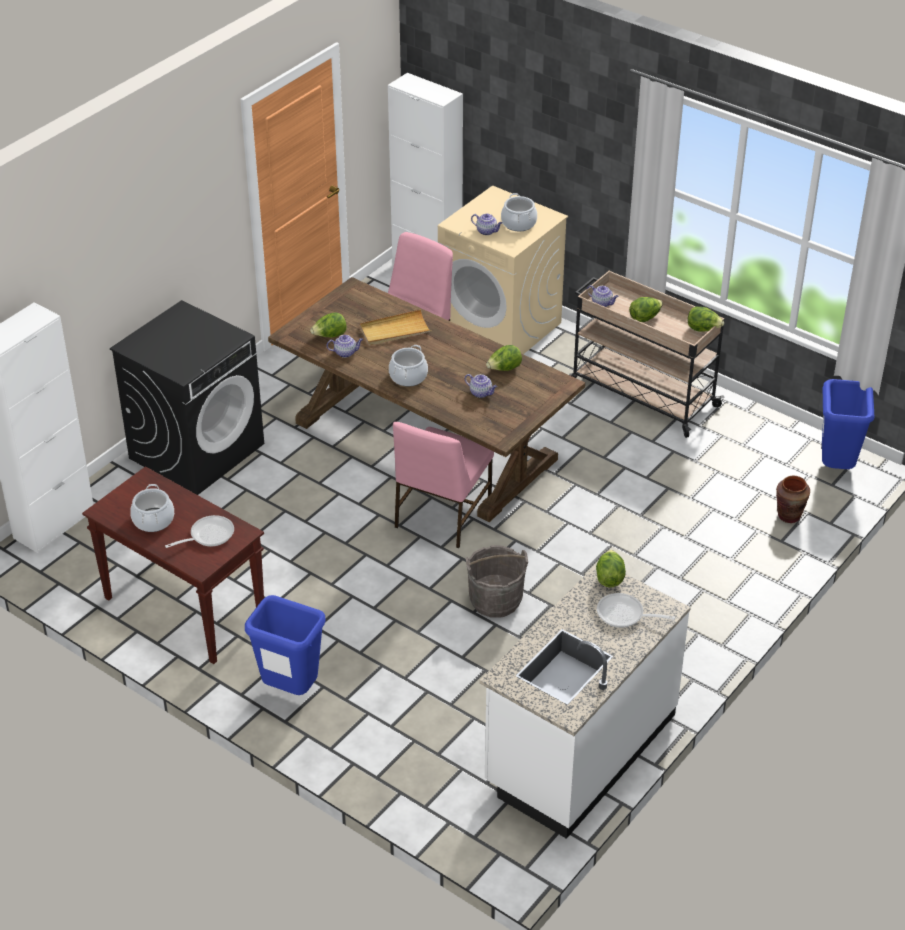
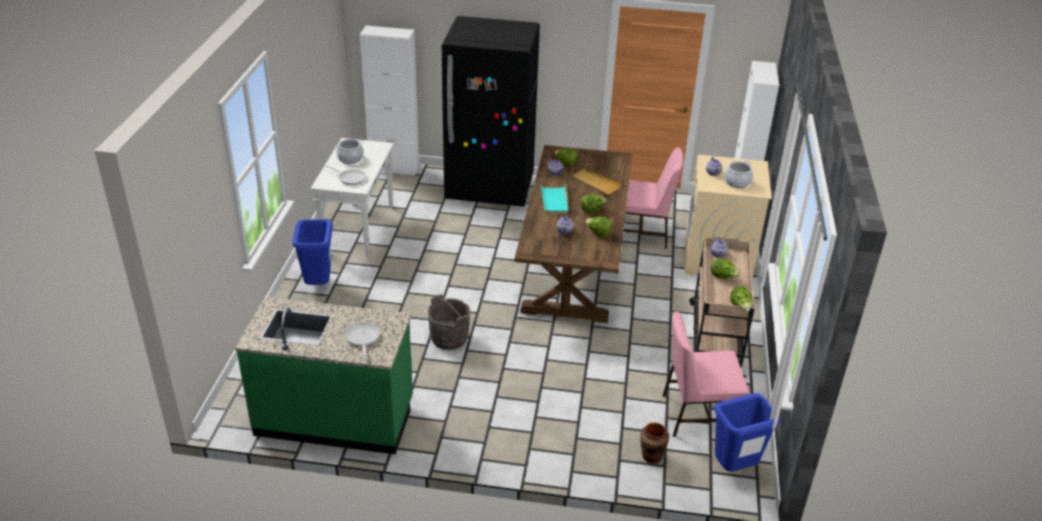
camera: 60 degrees right, 5 degrees down
brown console table [82,466,264,664] -> white console table [311,138,394,257]
black washing machine [110,300,264,495] -> black fridge [442,16,540,207]
cooking pot [389,345,428,386] -> turquoise tray [540,185,568,213]
pink chair [393,422,494,548] -> pink chair moved to [663,311,749,437]
white counter [479,562,691,839] -> green counter [235,296,413,455]
lettuce [596,550,626,588] -> lettuce moved to [580,194,607,213]

